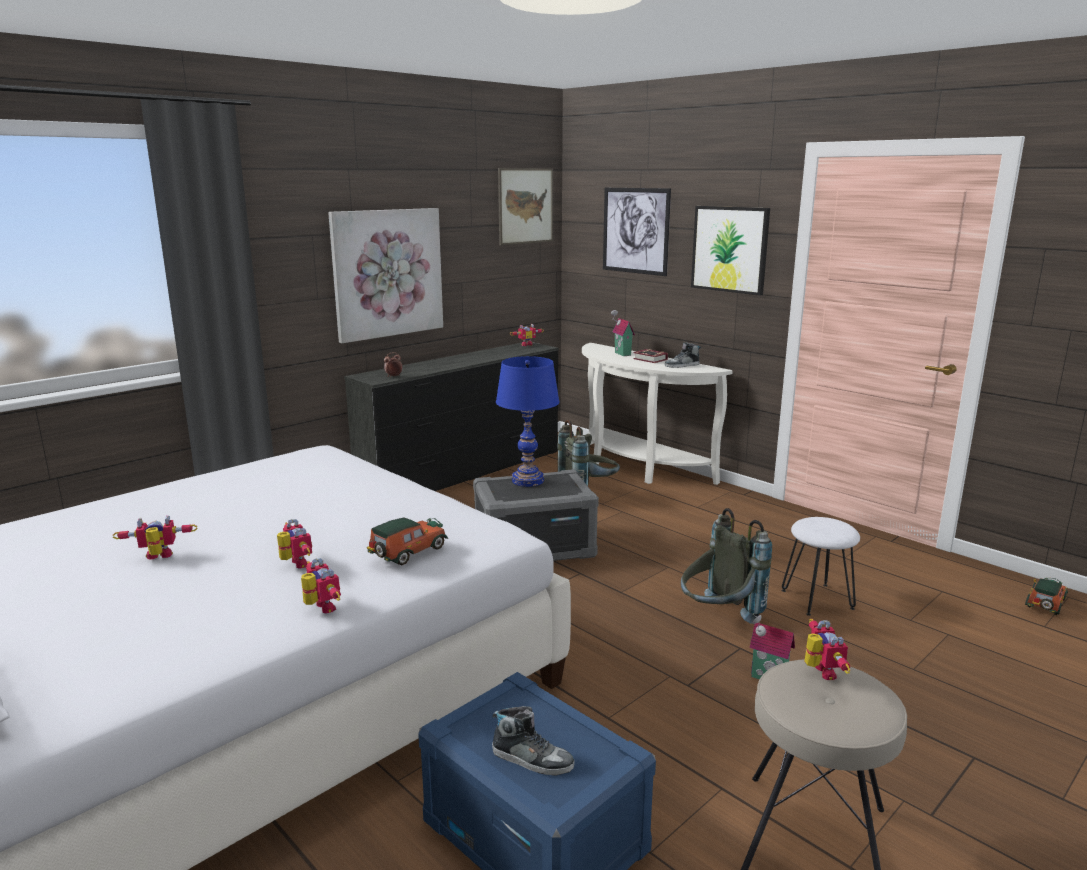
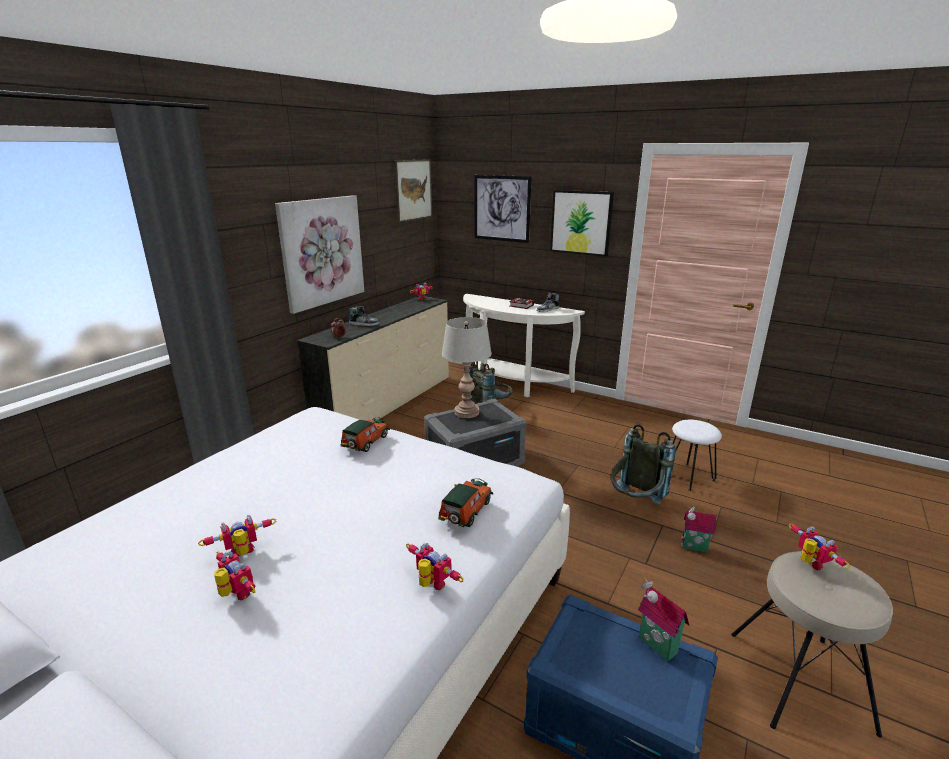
camera: 15 degrees left, 5 degrees up
toy robot [277,519,312,569] -> toy robot moved to [214,551,256,600]
black dresser [344,342,559,491] -> beige dresser [297,296,449,421]
shoe [492,706,575,776] -> shoe moved to [348,306,380,326]
blue table lamp [496,356,560,487] -> grey table lamp [442,317,492,418]
toy house [611,310,635,356] -> toy house moved to [638,577,689,661]
toy car [1025,578,1068,615] -> toy car moved to [341,417,390,452]

